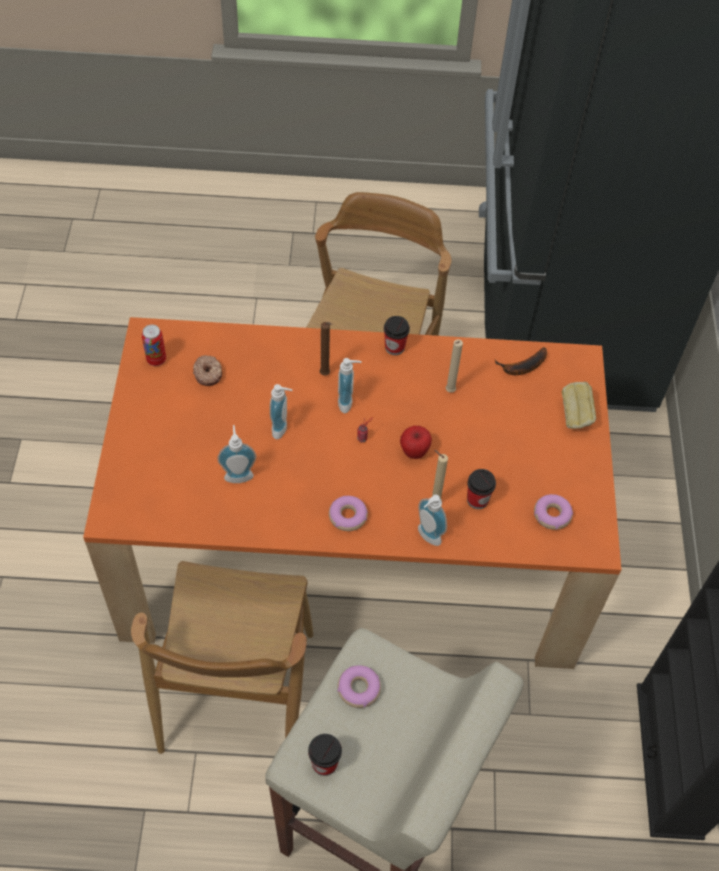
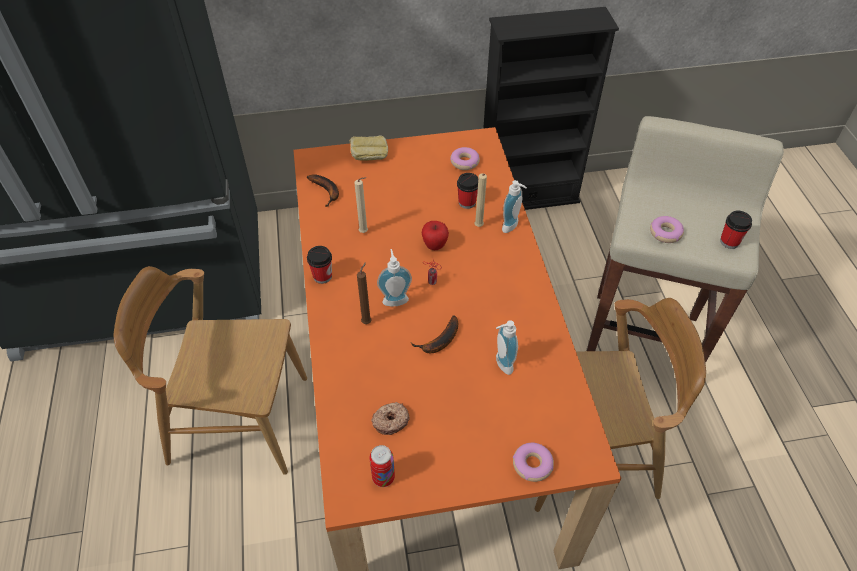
camera: 100 degrees left, 5 degrees down
soap dispenser [270,384,293,439] -> banana [411,315,458,353]
donut [329,496,368,531] -> donut moved to [513,443,554,482]

